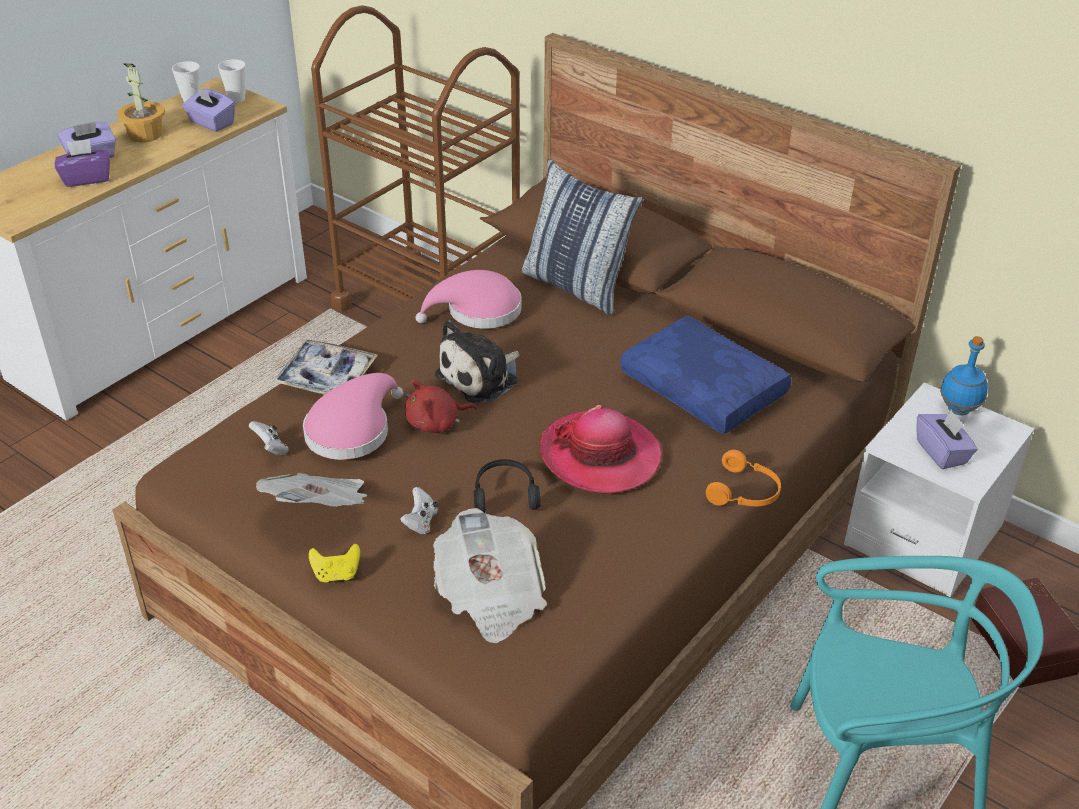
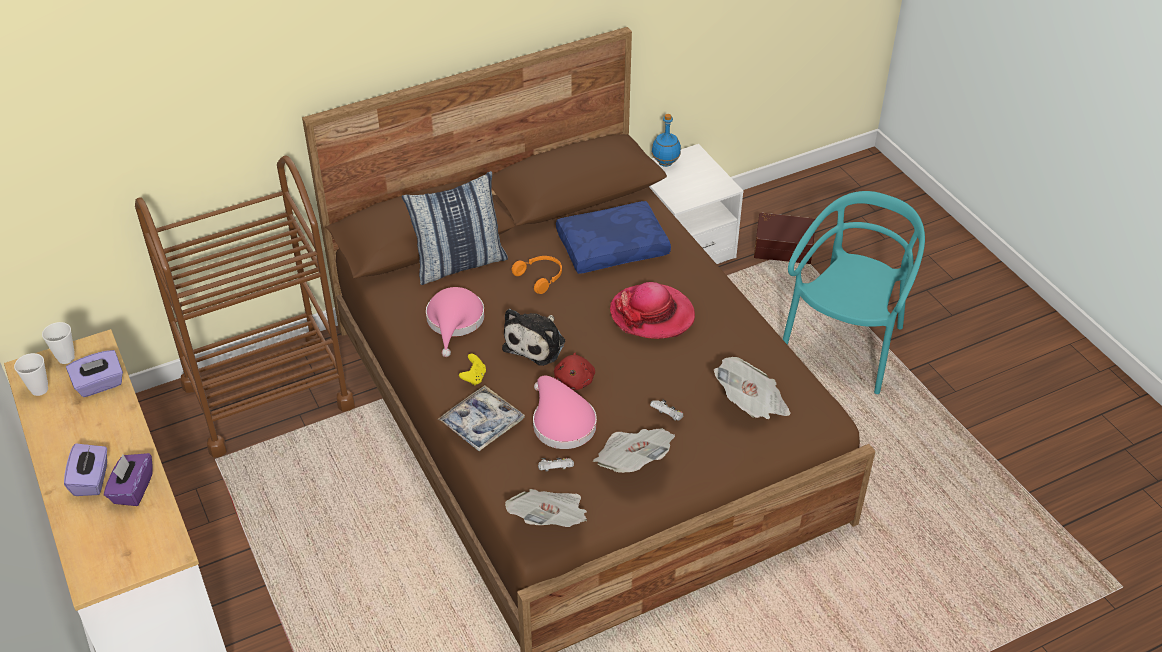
camera: 65 degrees left, 5 degrees up
potted plant [117,64,165,142] -> none
yellow game controller [309,544,360,582] -> yellow game controller moved to [459,354,486,386]
plush toy [435,320,520,403] -> plush toy turned 45 degrees clockwise [502,309,565,366]
black headphones [474,459,540,513] -> none
orange headphones [706,450,781,506] -> orange headphones moved to [512,256,562,294]
purple tissue box [916,409,978,469] -> none
none -> newspaper [505,489,587,527]

